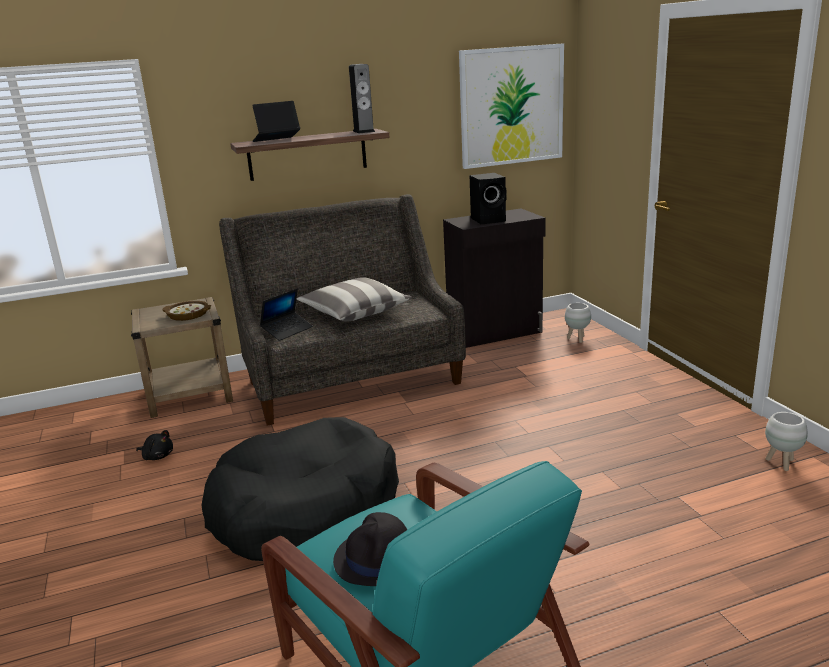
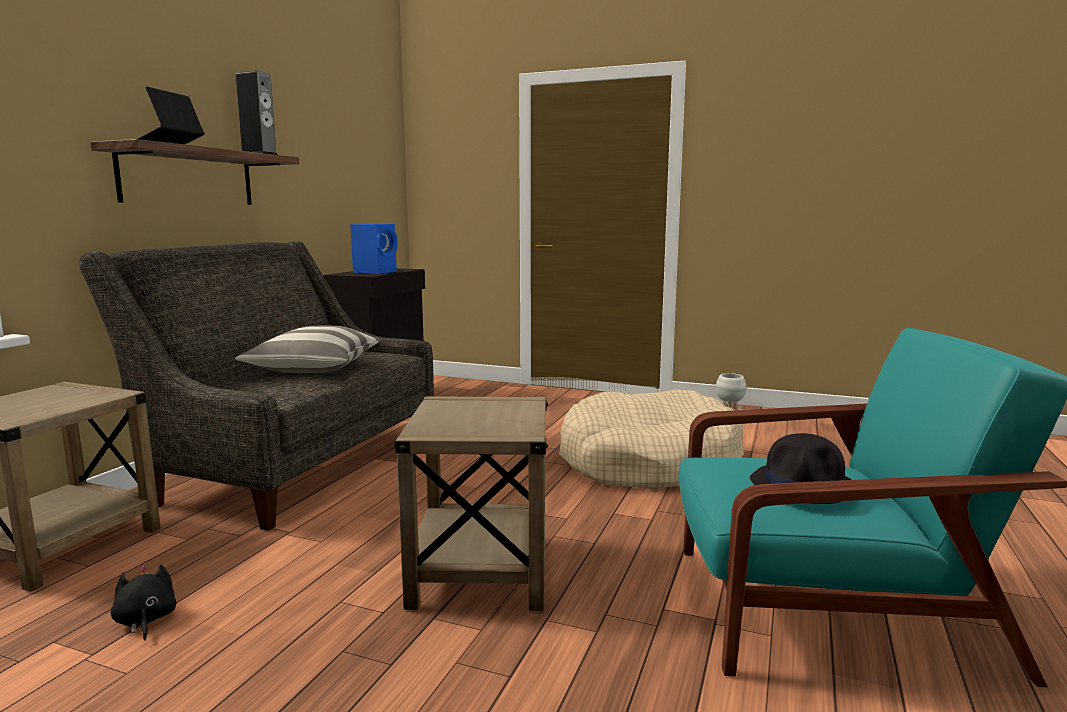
camera: 50 degrees left, 10 degrees down
black plush toy [136,430,173,460] -> black plush toy turned 90 degrees counterclockwise [111,564,177,641]
bowl [162,301,211,321] -> none
black dog bed [201,417,399,561] -> beige side table [394,396,548,611]
laptop [260,289,313,341] -> none
picture [459,43,564,169] -> none
black speaker [470,173,507,224] -> blue speaker [350,224,398,274]
white planter [565,303,591,343] -> none
none -> beige dog bed [559,389,743,490]

